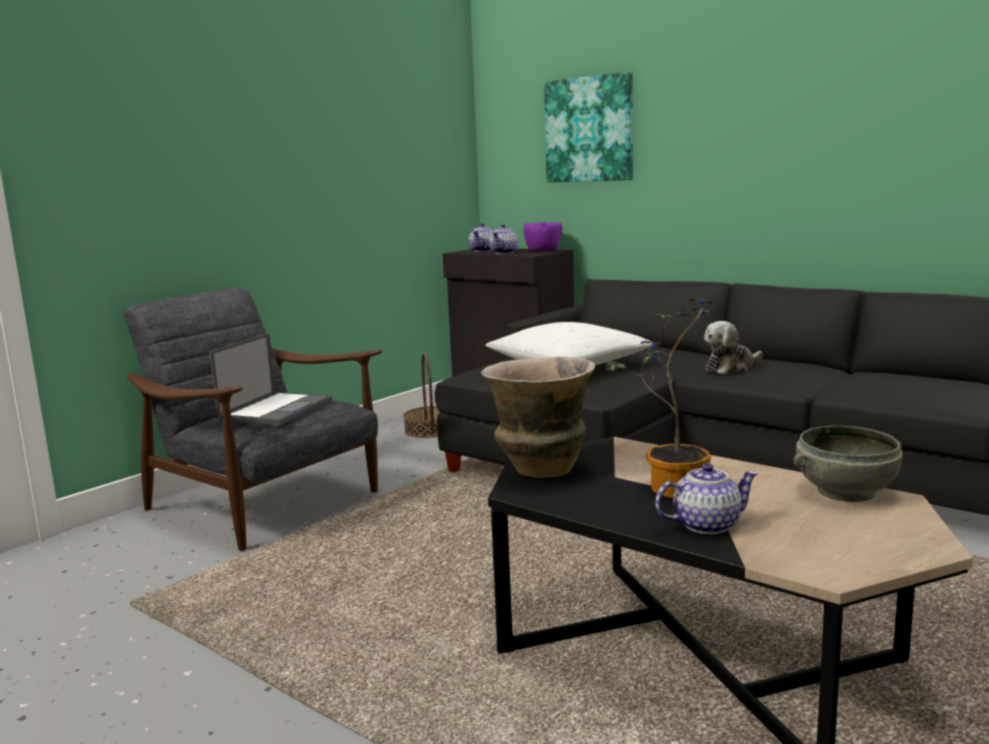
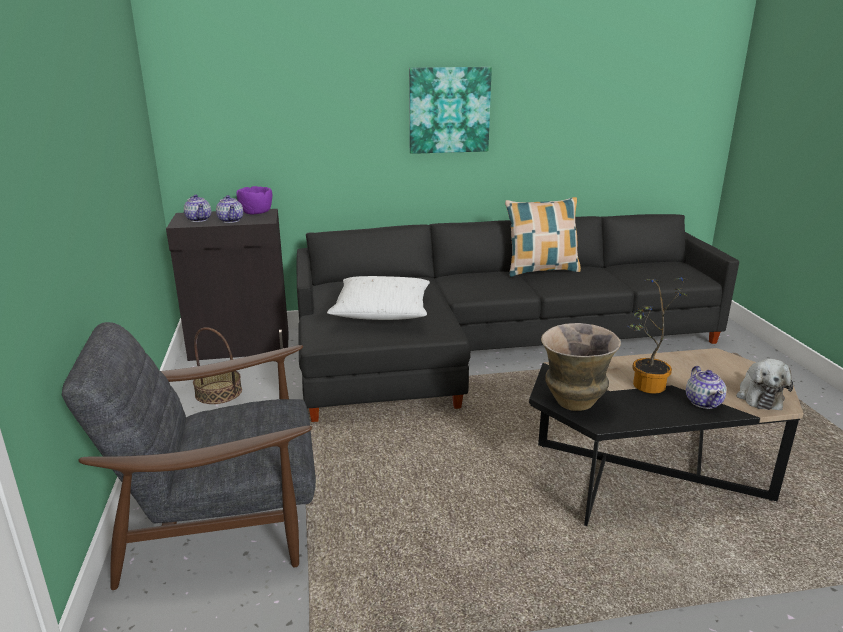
camera: 50 degrees left, 10 degrees up
laptop [209,333,332,426] -> none
picture [544,72,633,182] -> picture moved to [409,67,492,154]
teapot [656,463,758,534] -> teapot turned 150 degrees clockwise [686,366,726,409]
plush toy [704,321,763,374] -> plush toy moved to [736,359,793,410]
grey bowl [793,426,903,502] -> none
none -> pillow [505,197,581,277]

